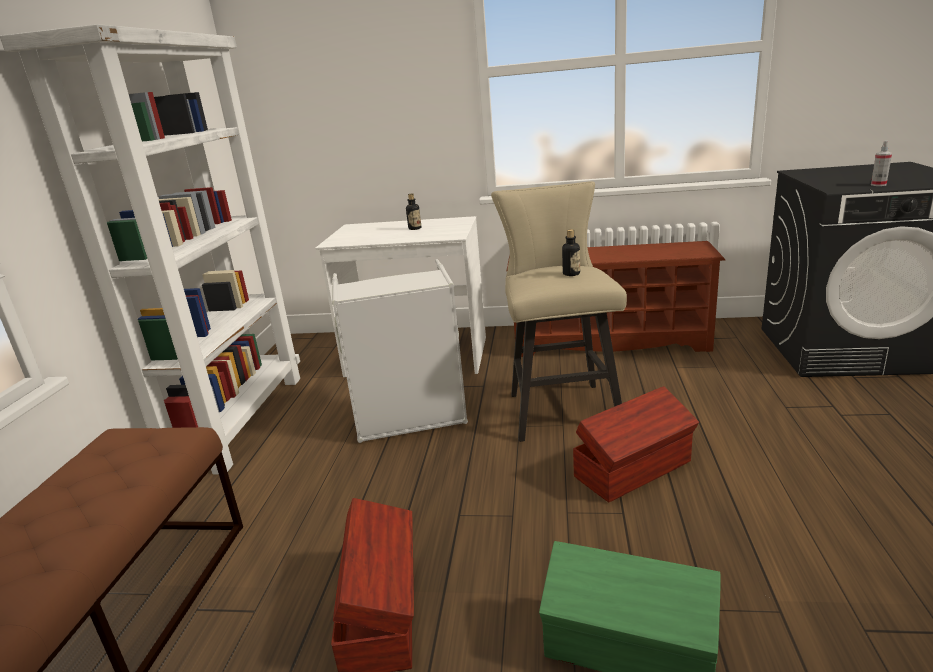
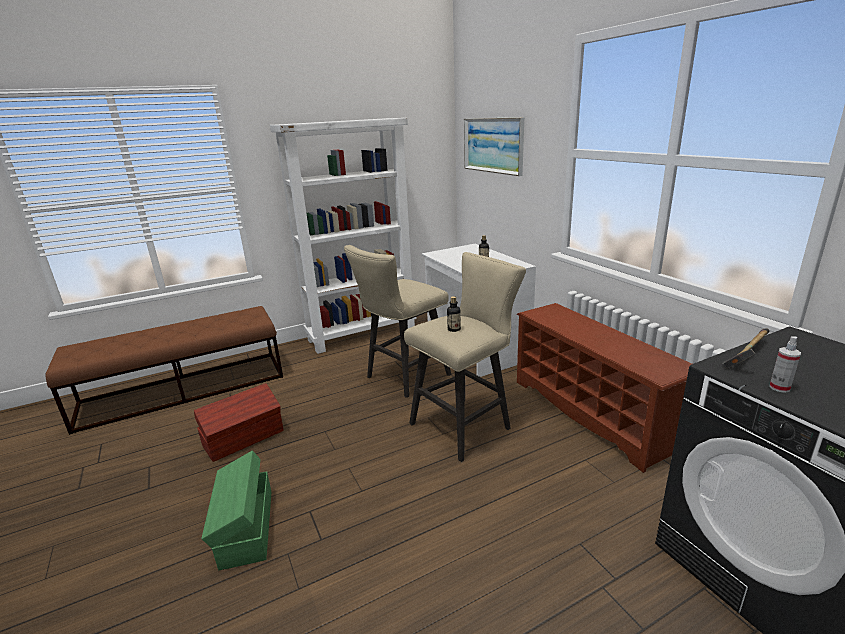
camera: 55 degrees right, 0 degrees up
grey laundry basket [332,259,468,443] -> beige stool [344,245,451,398]
brown storage box [573,386,699,502] -> none
none -> picture [464,117,524,176]
none -> hammer [722,328,769,369]

